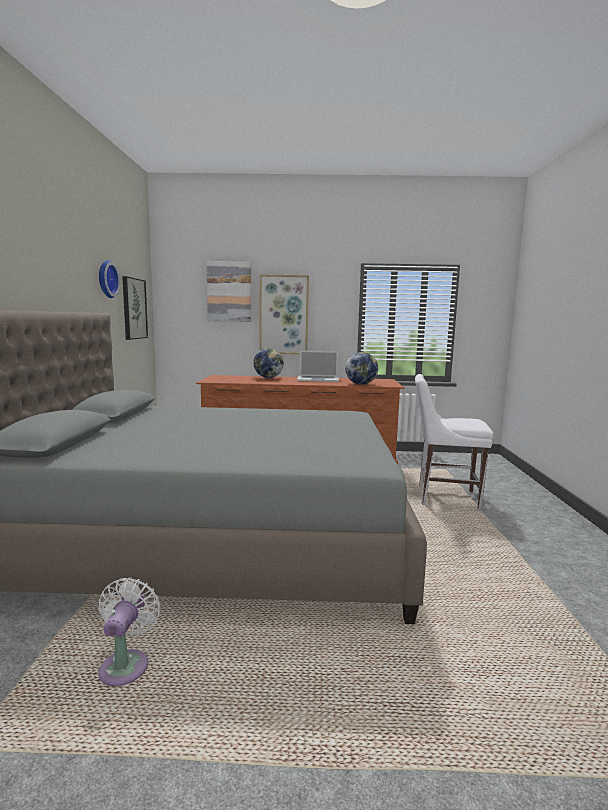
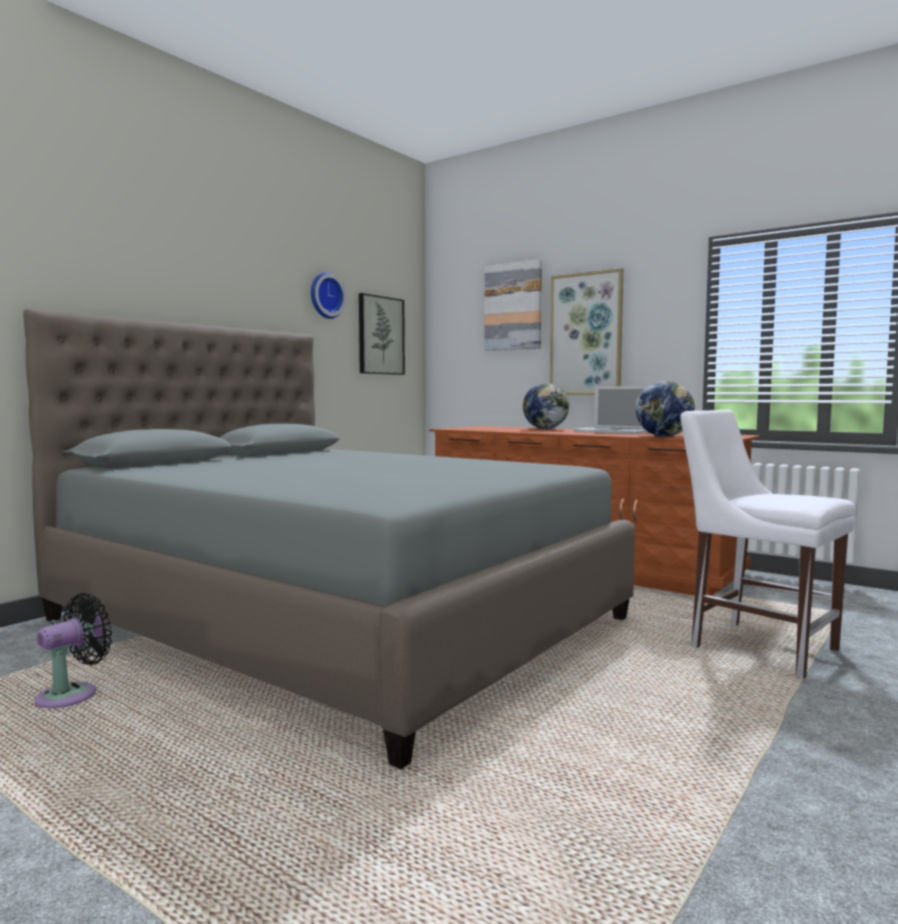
camera: 35 degrees right, 5 degrees down
white fan [98,577,160,686] -> black fan [34,593,112,708]

